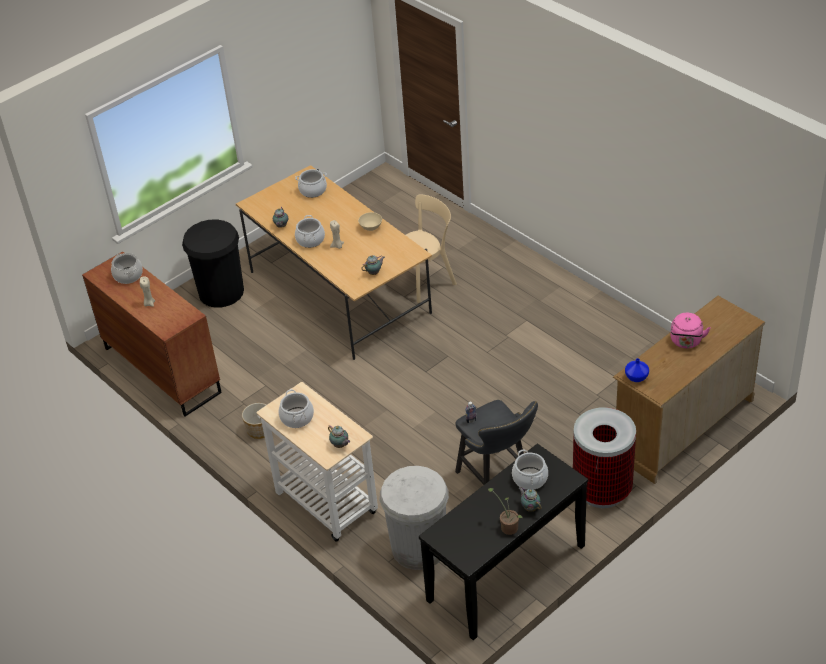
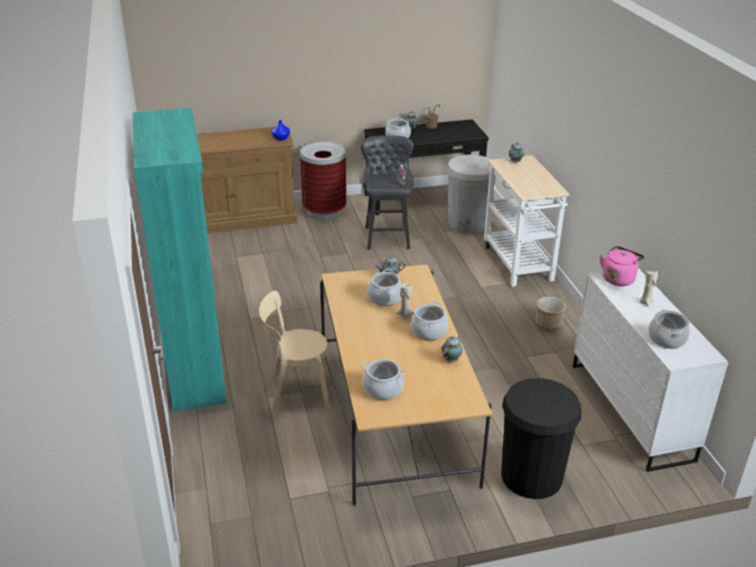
camera: 155 degrees left, 10 degrees down
brown dresser [82,251,222,417] -> white dresser [573,268,729,472]
cooking pot [279,389,314,428] -> cooking pot moved to [368,269,402,306]
beige bowl [358,212,382,231] -> none
pink kettle [671,313,711,348] -> pink kettle moved to [600,246,645,286]
none -> turquoise bookcase [132,108,227,412]

